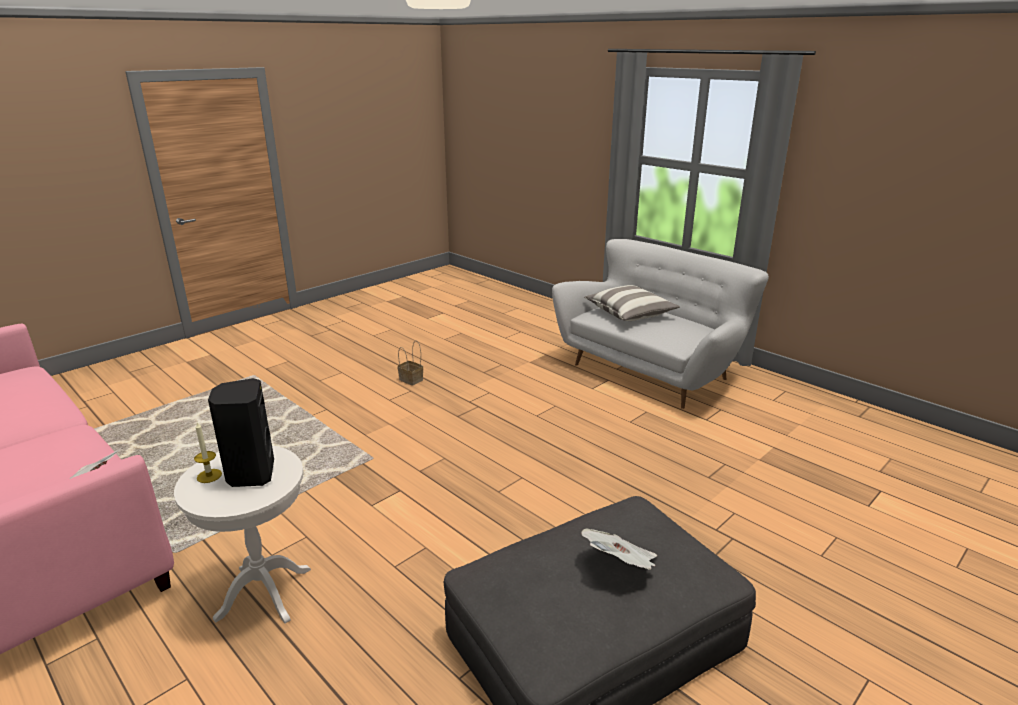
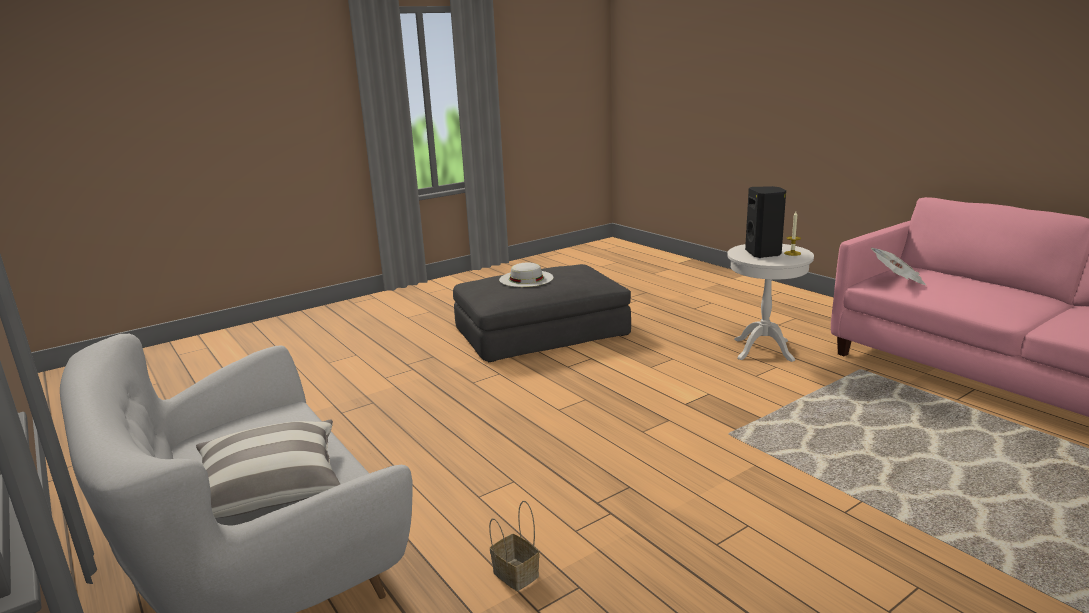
camera: 170 degrees left, 5 degrees down
basket [397,341,423,385] -> basket moved to [489,501,540,591]
newspaper [581,528,657,570] -> white hat [499,262,553,287]

